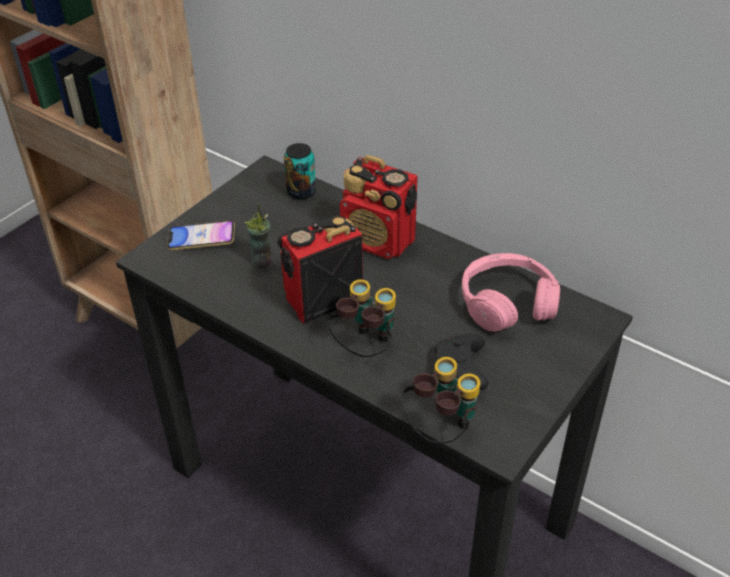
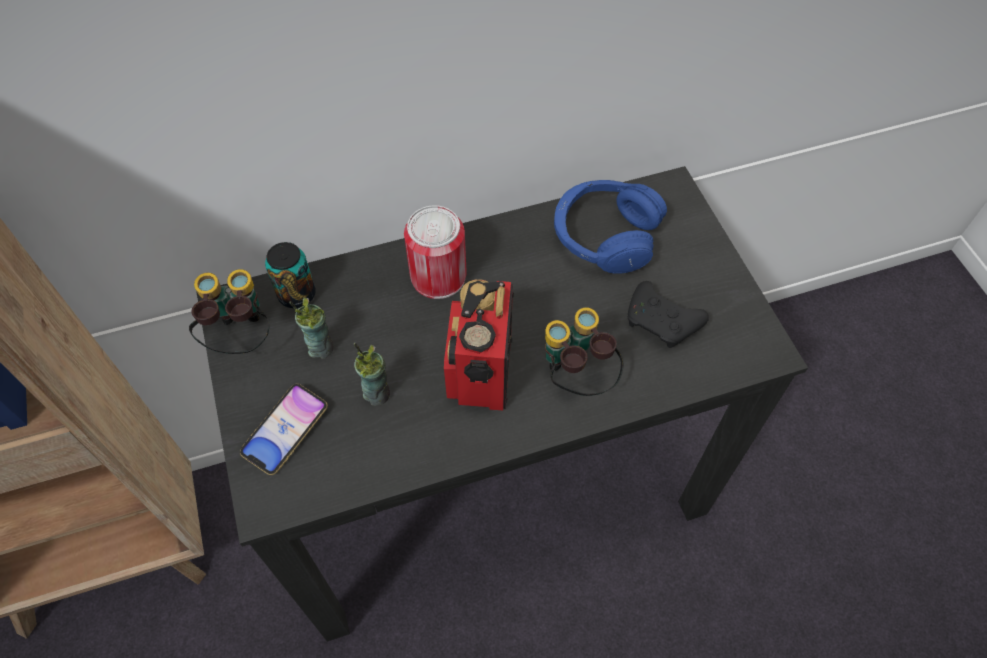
camera: 55 degrees left, 15 degrees up
radio [340,155,418,259] -> can [404,205,467,299]
binoculars [402,357,481,444] -> binoculars moved to [189,269,269,354]
pink headphones [462,253,560,332] -> blue headphones [554,180,667,274]
none -> cup [289,298,334,359]

